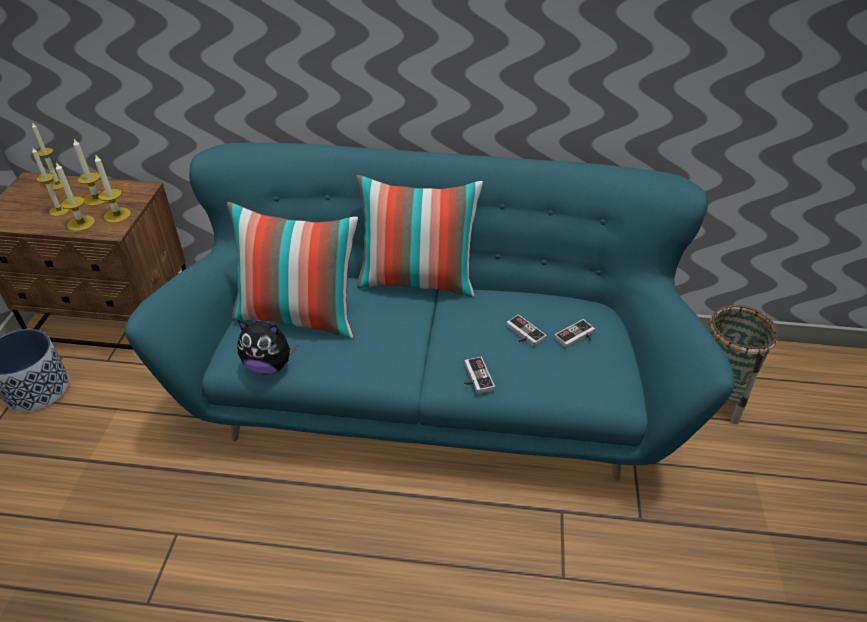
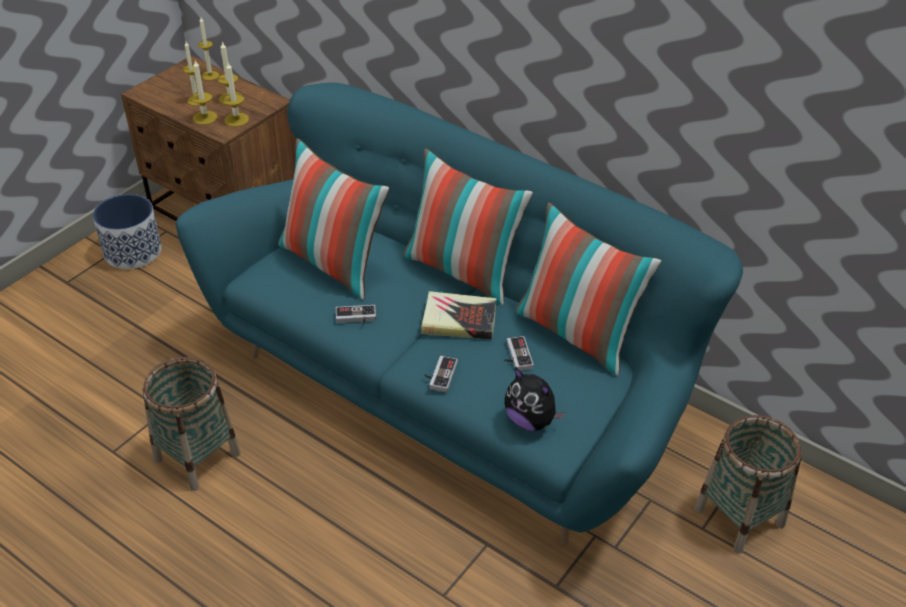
camera: 30 degrees right, 0 degrees up
plush toy [237,320,298,374] -> plush toy moved to [505,367,565,431]
game controller [554,319,595,348] -> game controller moved to [335,305,376,326]
none -> basket [143,357,240,491]
none -> book [421,291,496,340]
none -> pillow [515,202,662,376]

